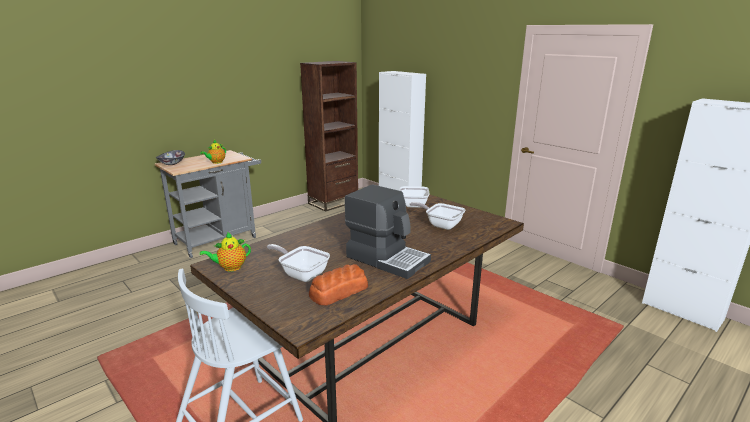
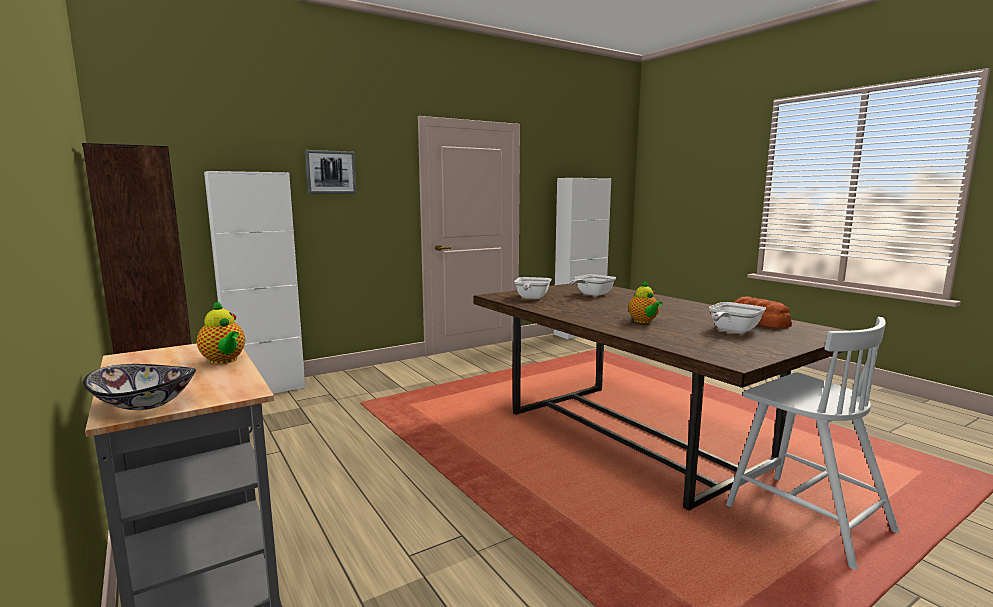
camera: 80 degrees left, 10 degrees down
teapot [200,232,251,271] -> teapot moved to [629,280,663,323]
coffee machine [345,184,431,279] -> none
none -> picture [305,150,356,194]

